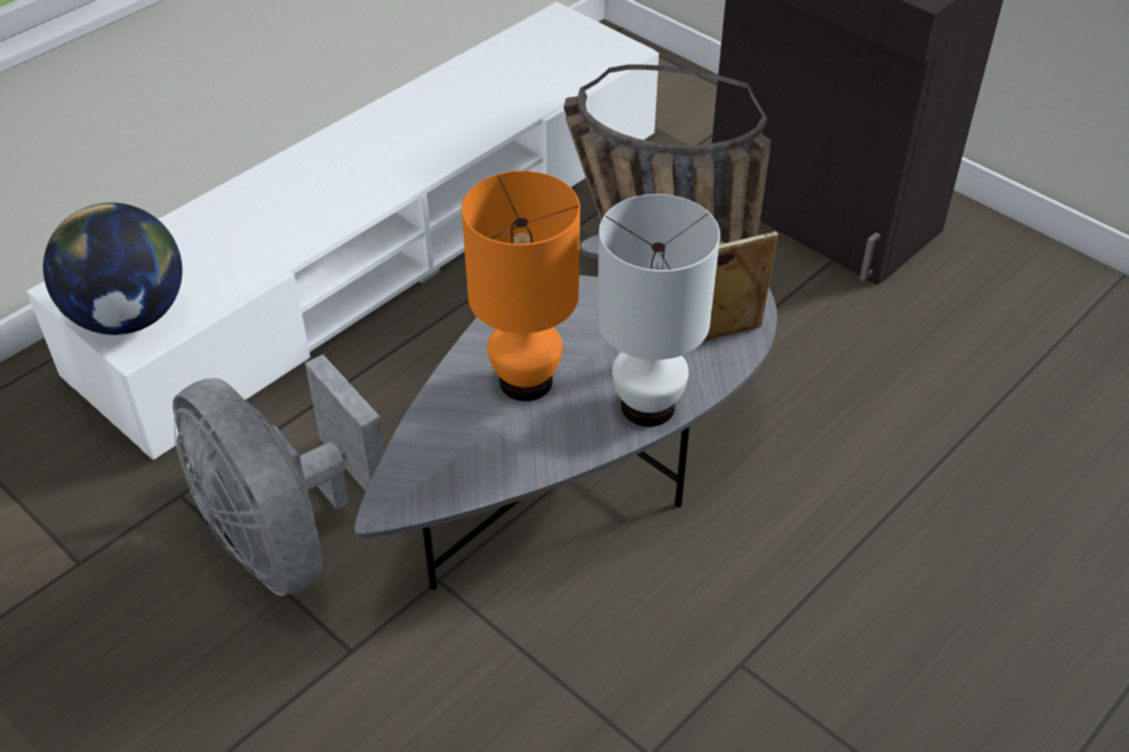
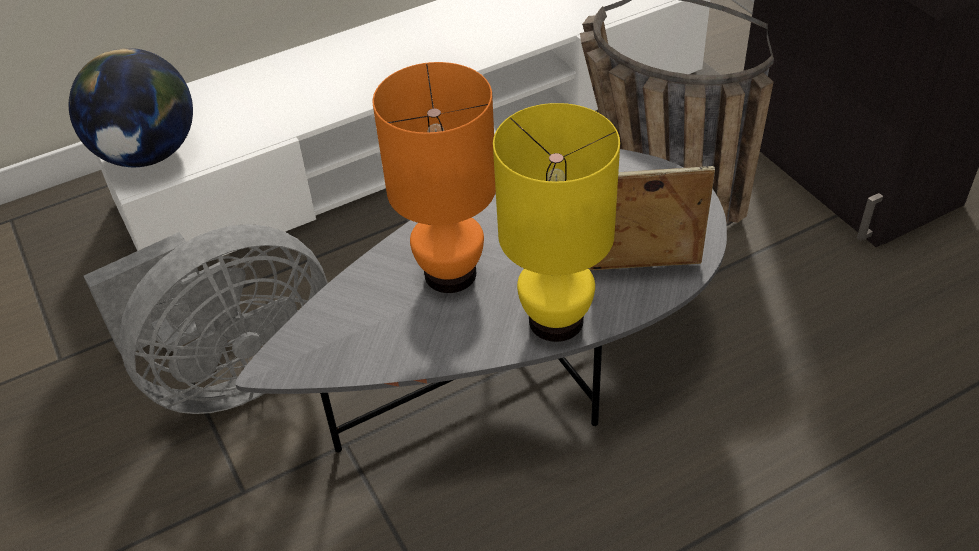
camera: 20 degrees right, 0 degrees up
grey fan [173,354,385,596] -> grey fan turned 105 degrees counterclockwise [84,224,328,414]
white table lamp [597,194,720,427] -> yellow table lamp [493,103,620,342]

